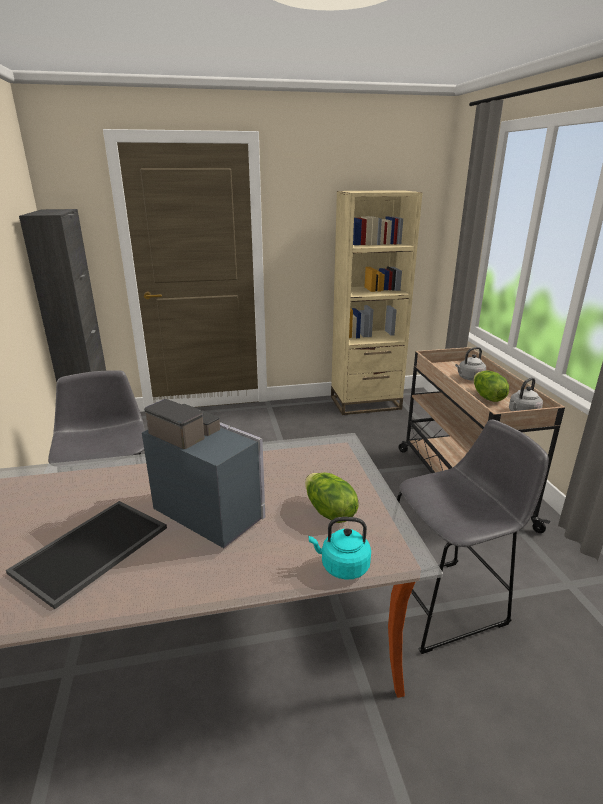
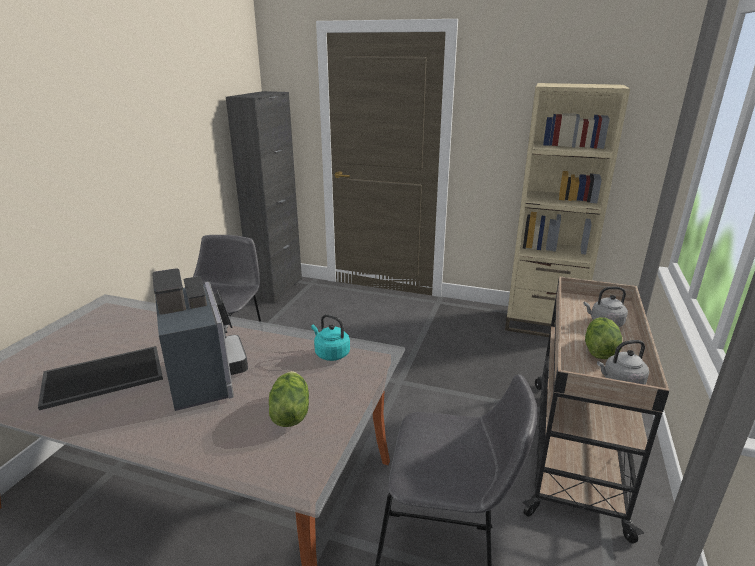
camera: 30 degrees right, 0 degrees up
turquoise kettle [309,517,371,580] -> turquoise kettle moved to [311,314,350,361]

